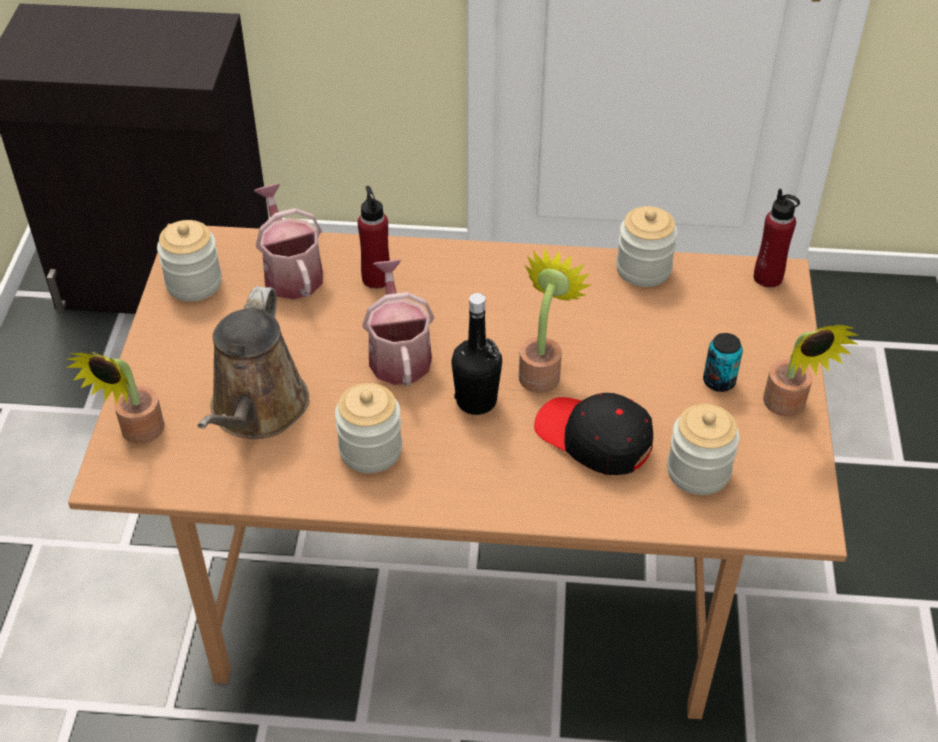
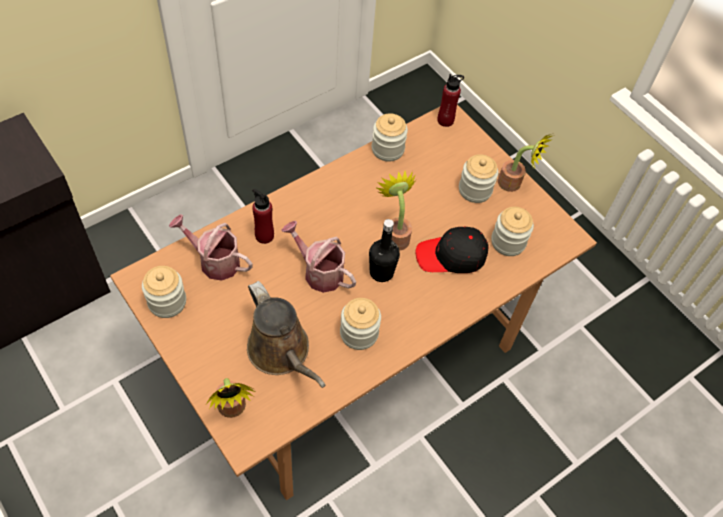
camera: 45 degrees left, 10 degrees up
can [703,333,743,392] -> jar [459,154,498,203]

